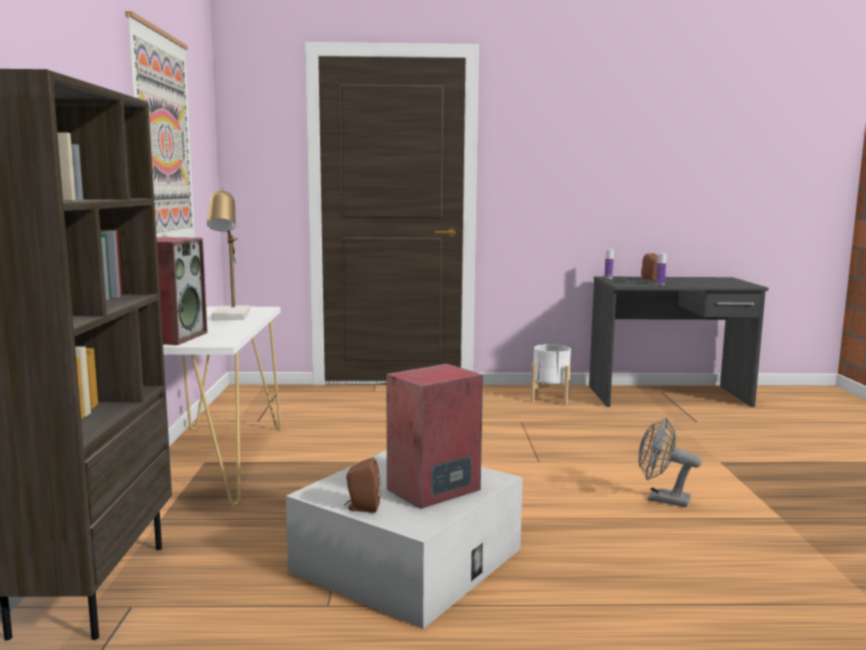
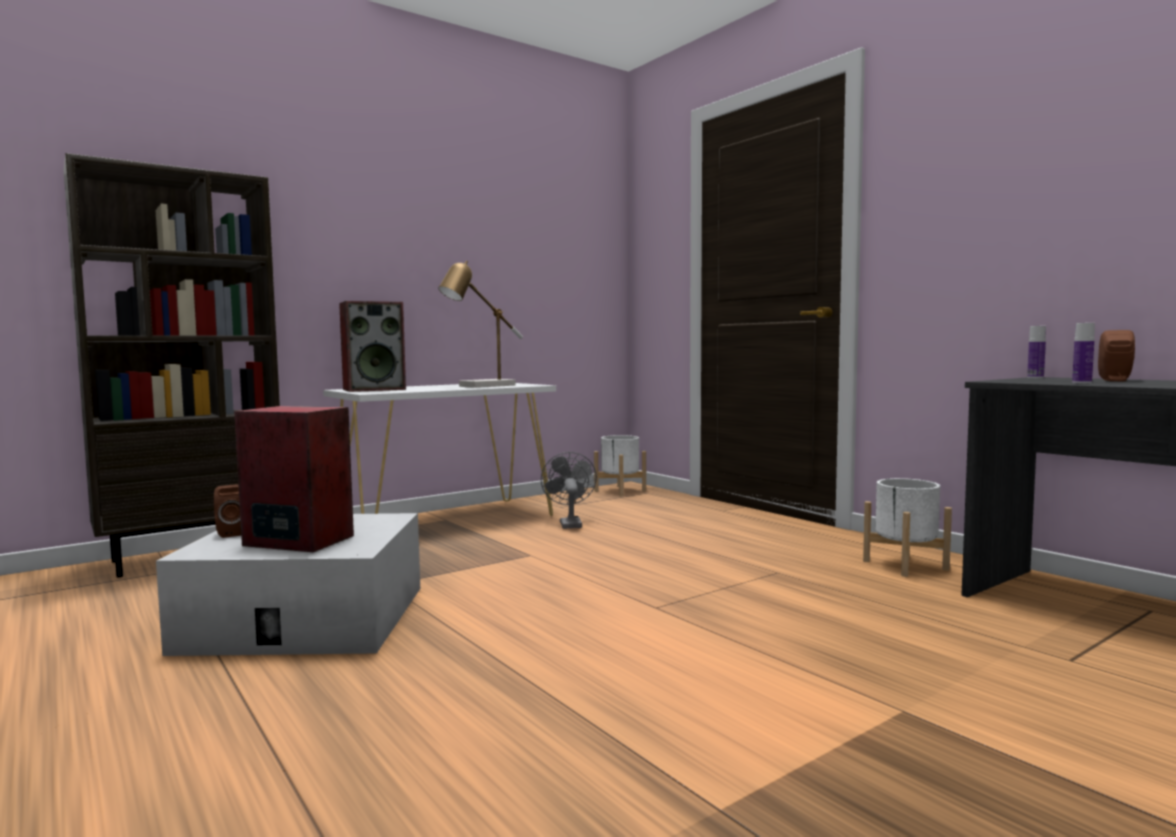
camera: 55 degrees right, 5 degrees down
picture [125,11,195,238] -> none
grey fan [638,417,702,507] -> grey fan moved to [541,452,597,529]
none -> white planter [594,435,646,496]

